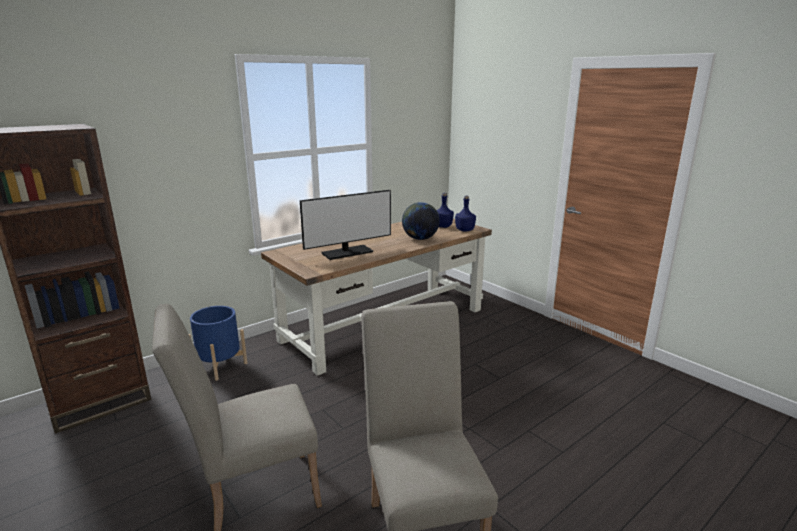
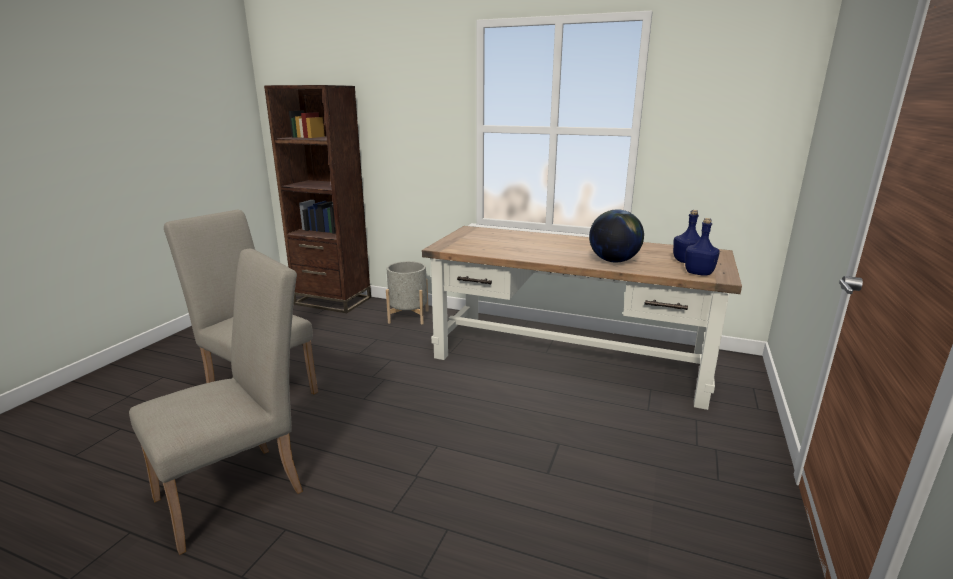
camera: 60 degrees right, 0 degrees up
blue planter [189,306,247,381] -> grey planter [386,261,429,324]
monitor [300,190,391,260] -> none

